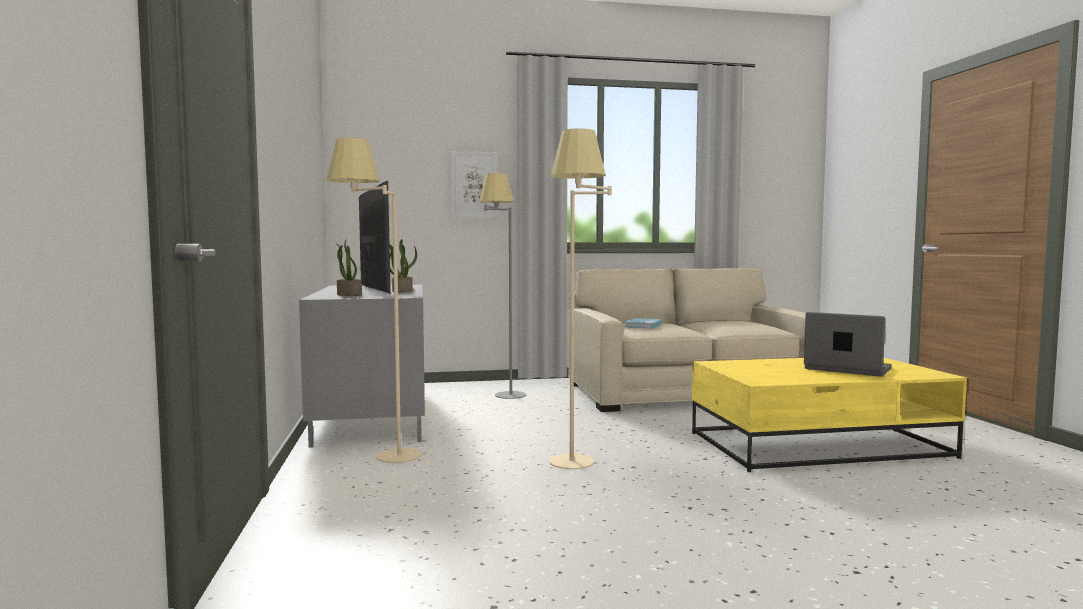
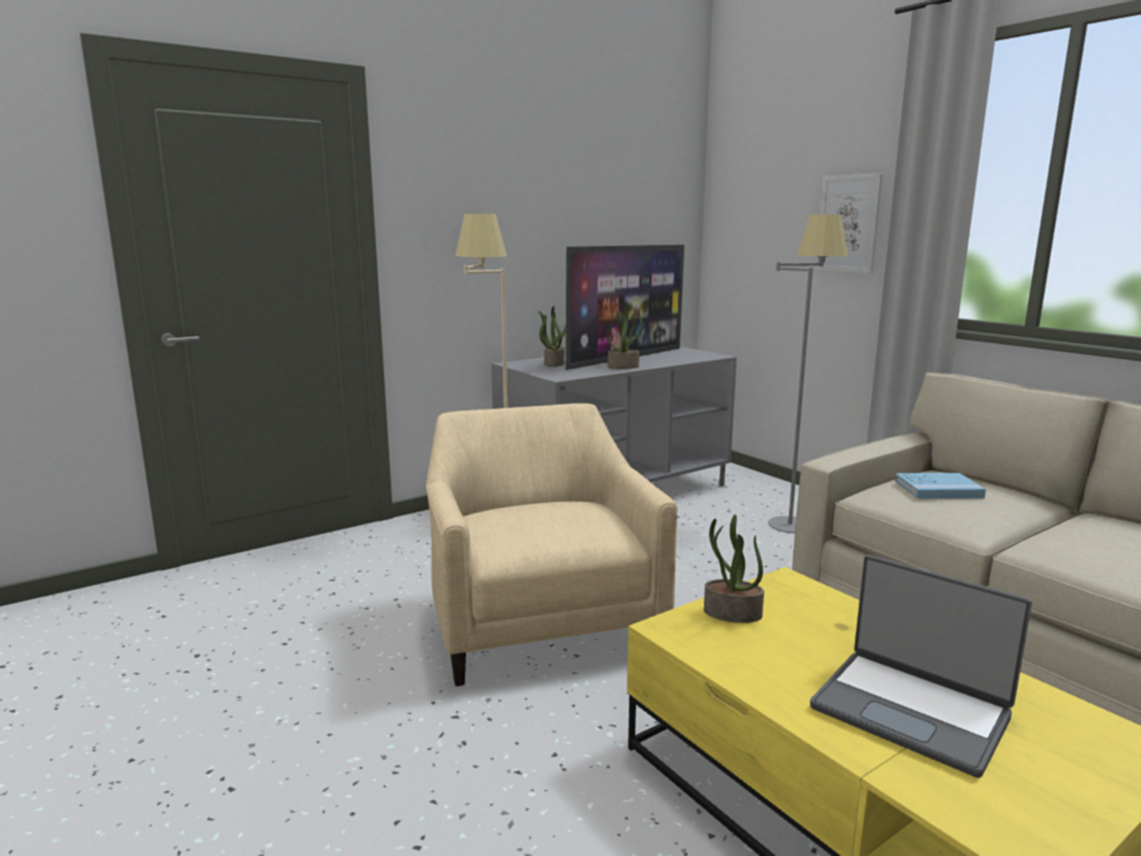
camera: 65 degrees right, 10 degrees up
beige floor lamp [549,128,612,469] -> beige armchair [426,403,678,686]
laptop [804,312,892,377] -> laptop turned 120 degrees clockwise [810,555,1032,778]
none -> potted plant [704,514,764,623]

